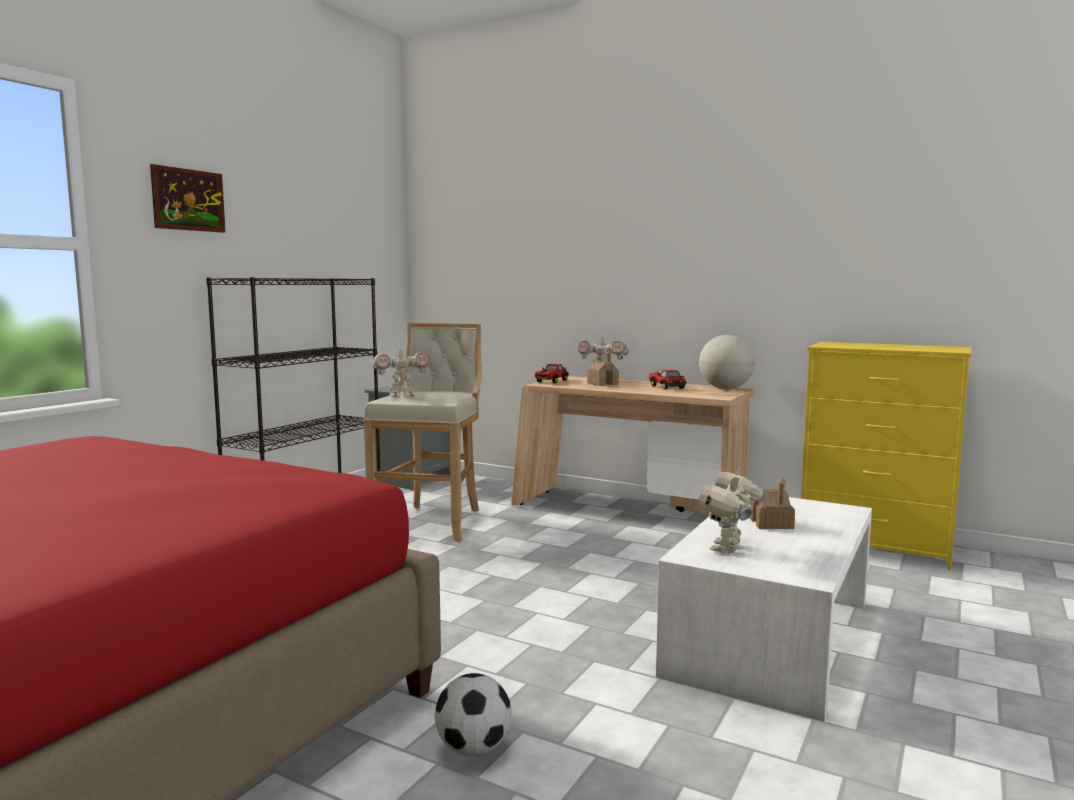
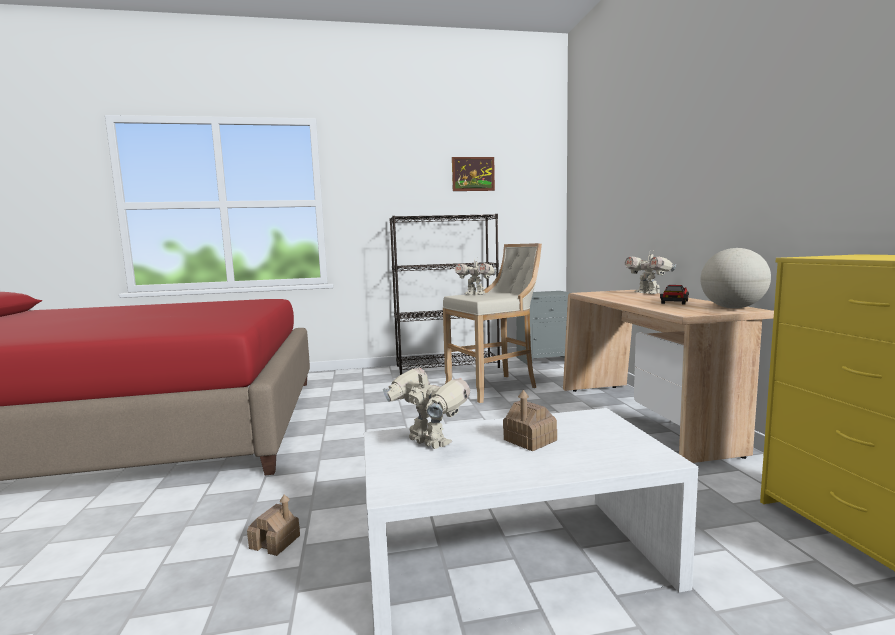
camera: 50 degrees right, 0 degrees up
picture [150,164,225,233] -> picture moved to [452,157,495,191]
football [435,673,511,756] -> none
toy car [535,364,569,383] -> none
toy house [587,350,619,386] -> toy house moved to [247,494,300,556]
toy robot [698,468,765,554] -> toy robot turned 60 degrees clockwise [383,365,470,449]

